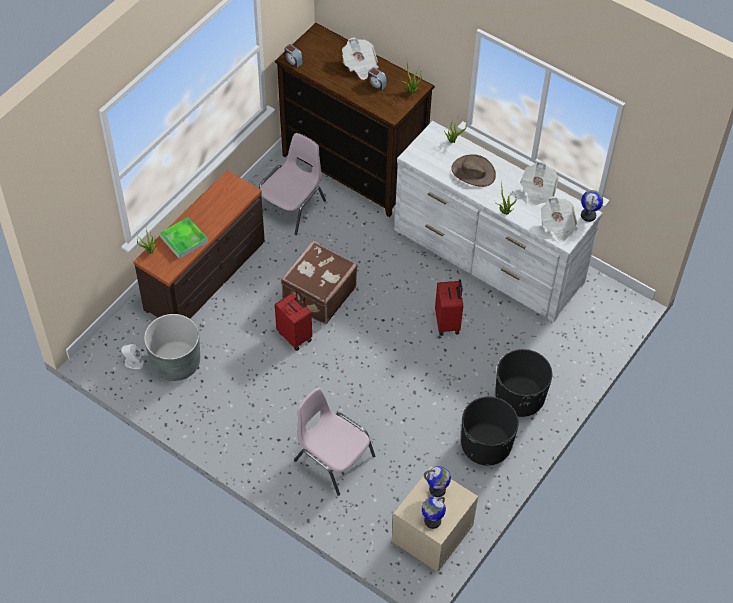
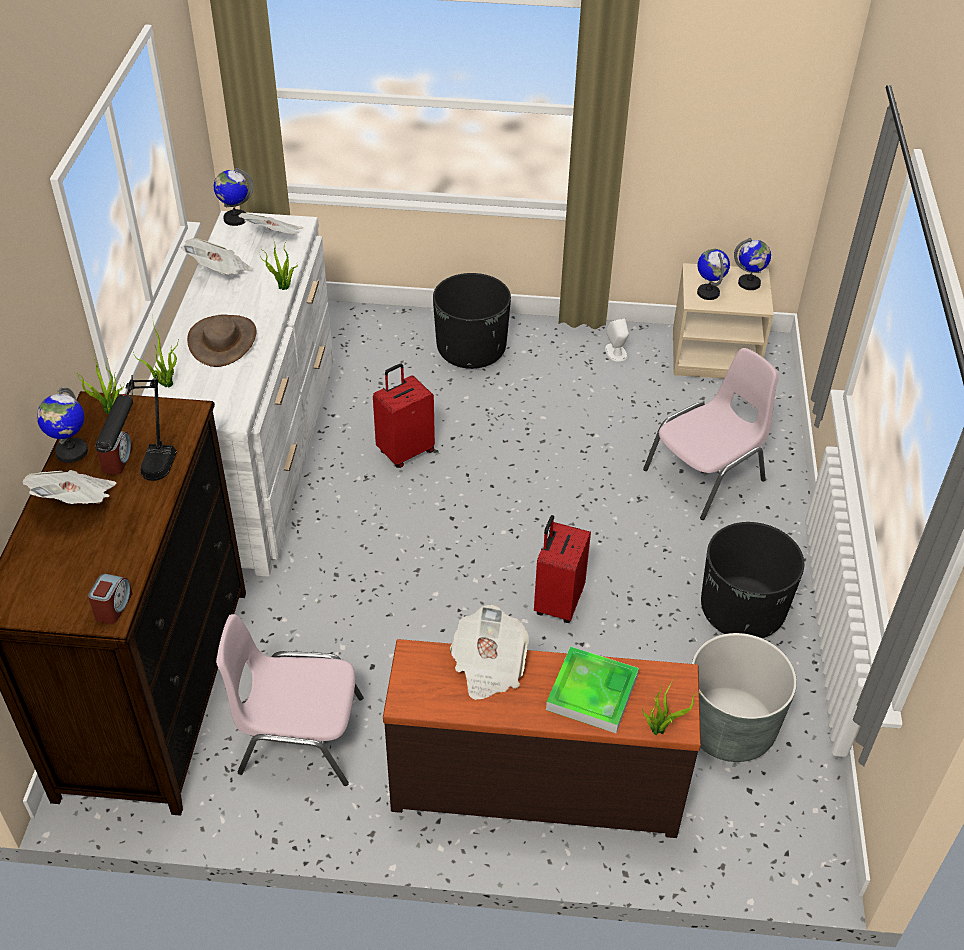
camera: 120 degrees left, 10 degrees down
white speaker [121,344,145,369] -> white speaker moved to [605,319,629,361]
brown suitcase [281,240,357,324] -> none
pink chair [294,387,375,496] -> pink chair turned 135 degrees counterclockwise [643,348,779,520]
black planter [461,397,519,466] -> black planter moved to [701,522,804,638]
none -> globe [37,388,88,463]
none -> black table lamp [95,375,177,481]
none -> newspaper [450,605,529,700]

